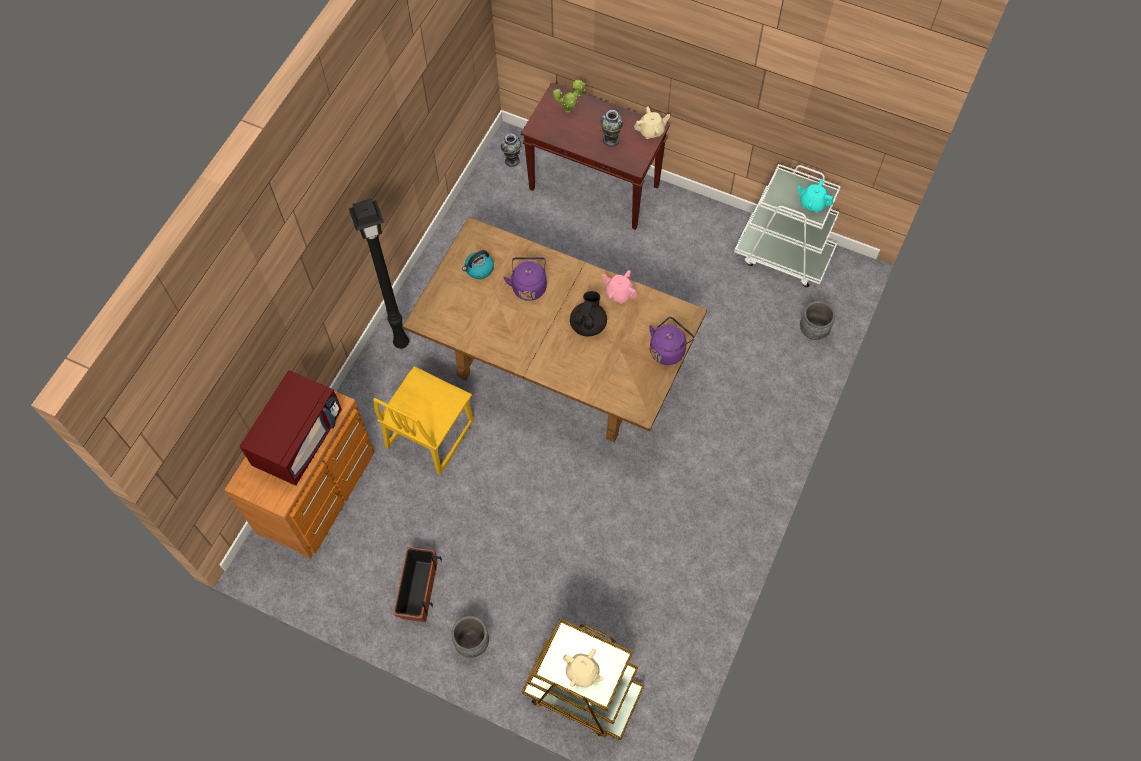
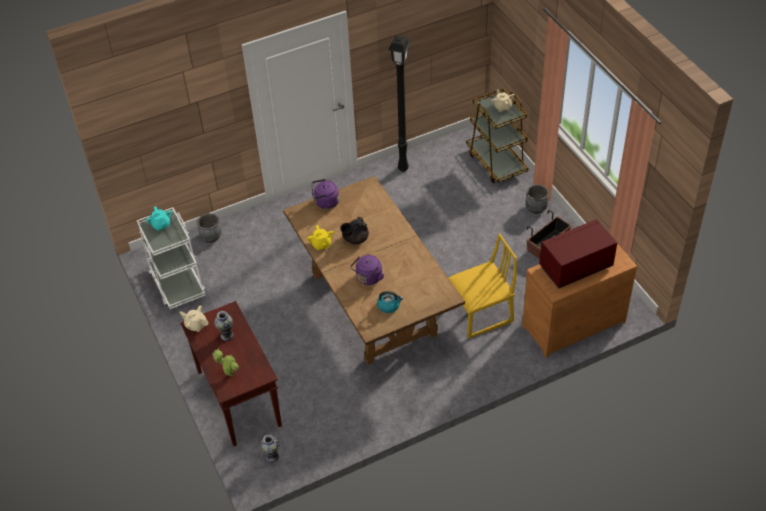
camera: 140 degrees left, 15 degrees down
black floor lamp [349,198,409,349] -> black floor lamp moved to [389,36,411,172]
pink teapot [602,270,637,303] -> yellow teapot [307,225,334,250]

